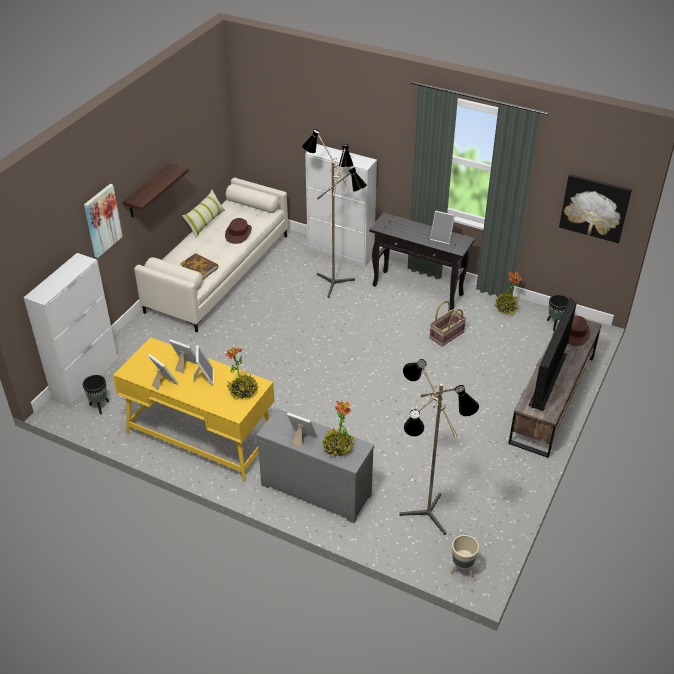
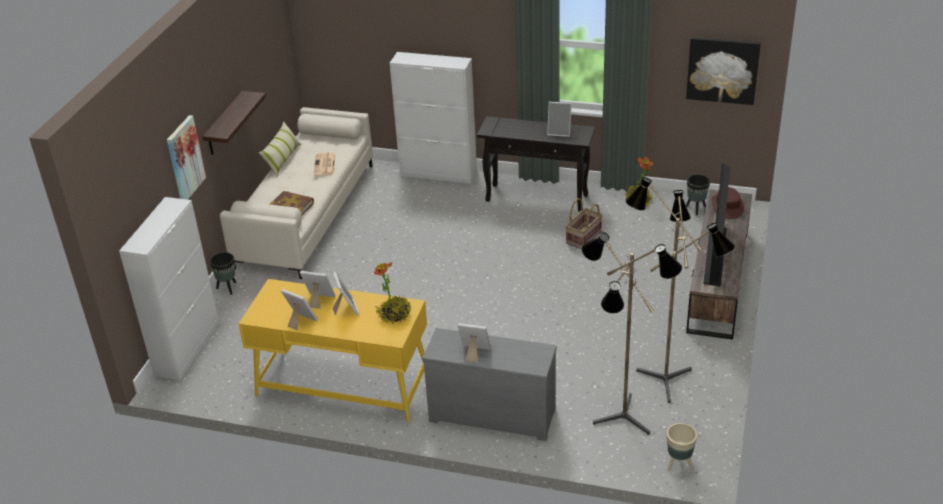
camera: 10 degrees left, 5 degrees down
black planter [83,375,109,415] -> black planter moved to [209,252,236,295]
brown hat [225,218,252,244] -> newspaper [314,152,336,176]
floor lamp [302,129,367,298] -> floor lamp moved to [625,177,735,403]
potted plant [322,401,355,456] -> none

